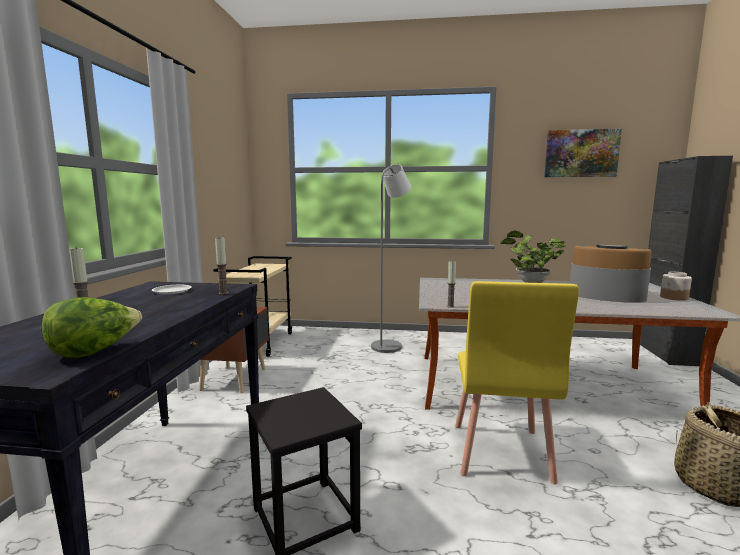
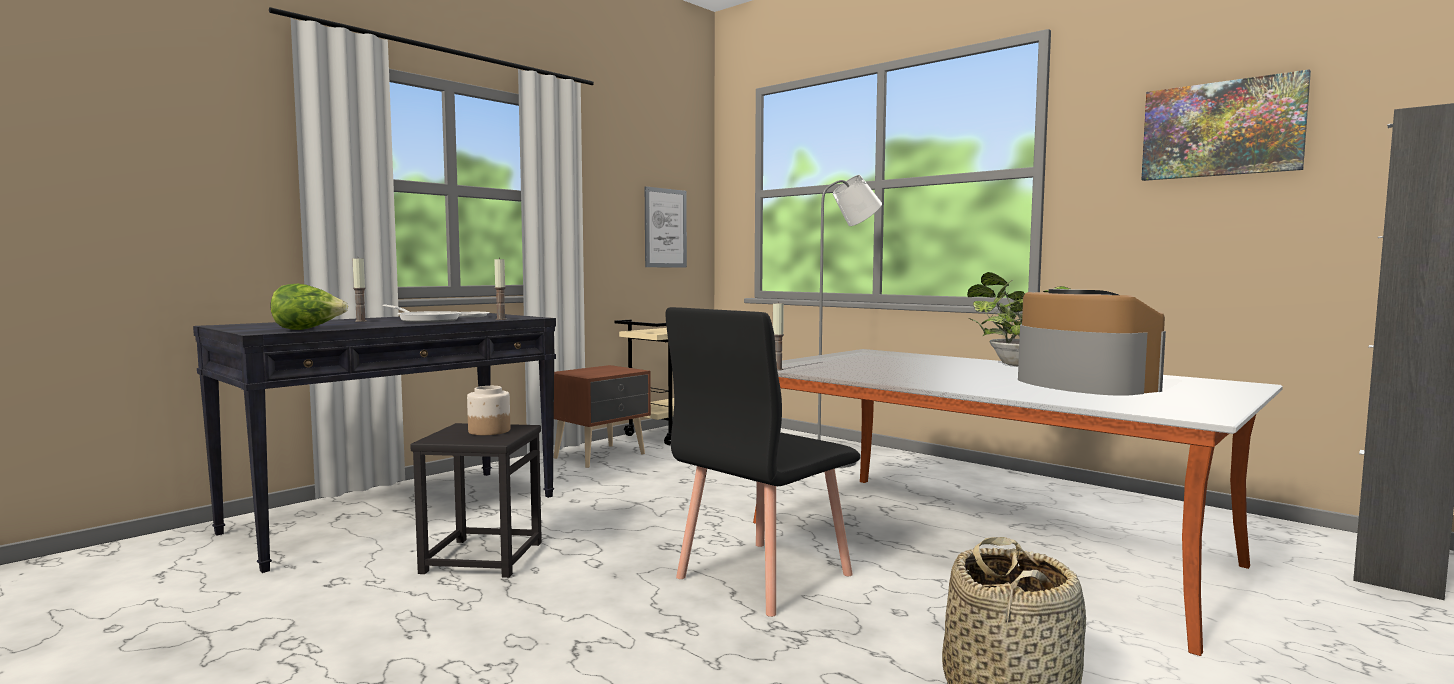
camera: 35 degrees right, 5 degrees down
yellow chair [455,281,579,485] -> black chair [666,307,860,617]
jar [660,272,692,301] -> jar moved to [467,386,510,435]
none -> frying pan [382,304,461,322]
none -> picture [645,186,687,267]

